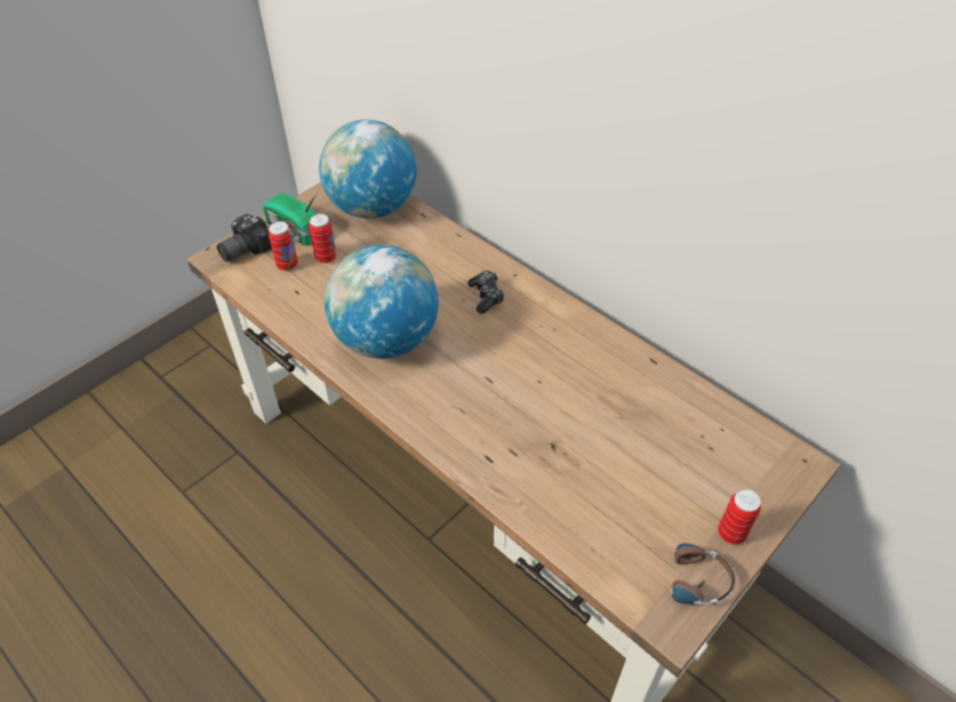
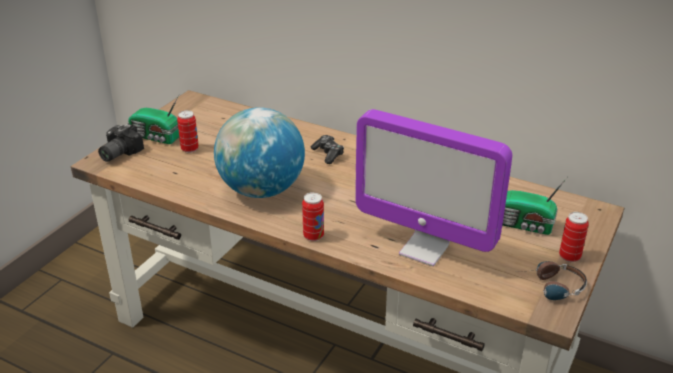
camera: 15 degrees left, 15 degrees down
can [268,221,298,271] -> can moved to [302,192,324,241]
globe [319,120,417,219] -> none
none -> monitor [355,109,512,266]
none -> radio [502,176,568,235]

